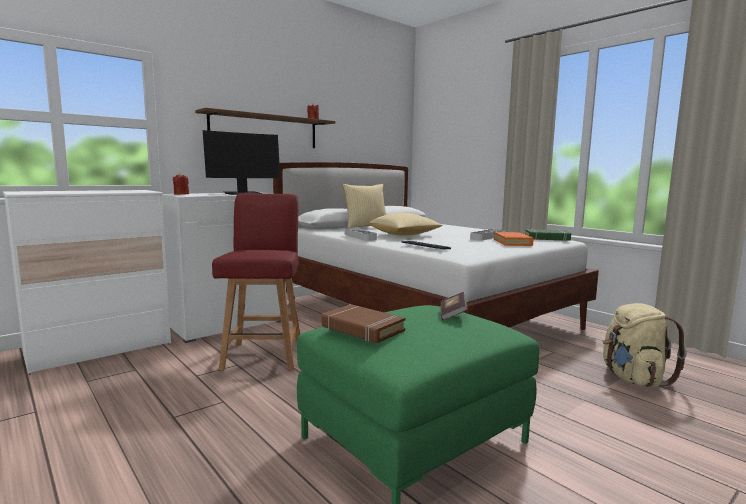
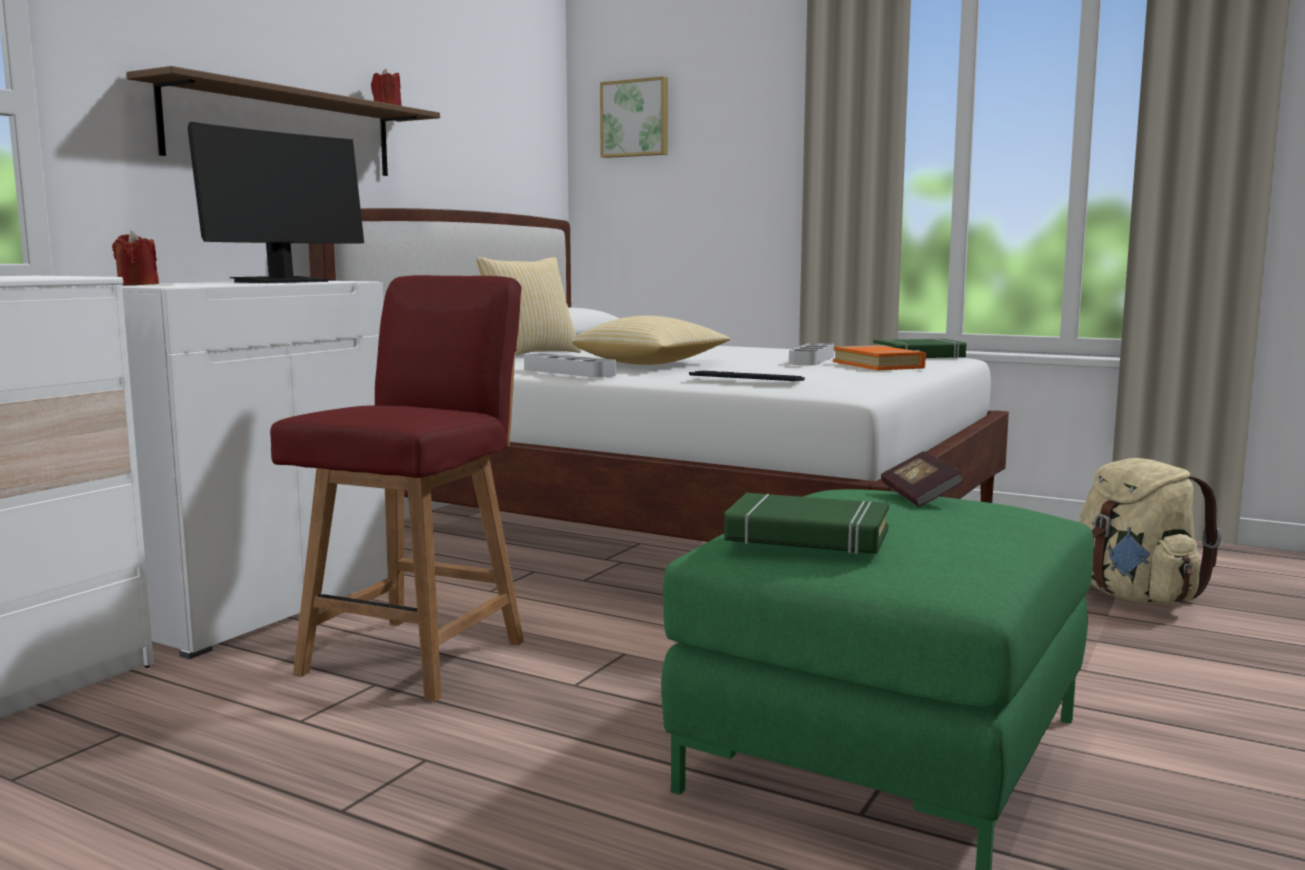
camera: 20 degrees left, 0 degrees up
red chair [212,193,300,371] -> red chair turned 45 degrees clockwise [270,275,524,702]
brown book [322,304,405,343] -> green book [724,493,889,554]
none -> picture [600,76,668,158]

